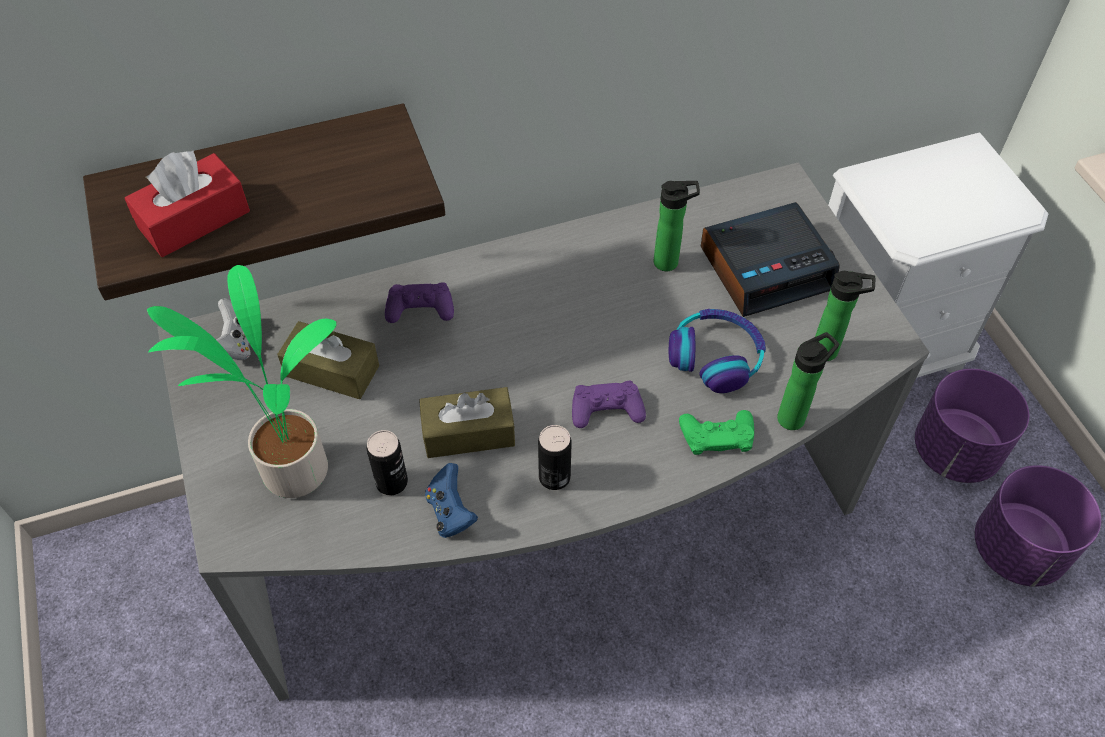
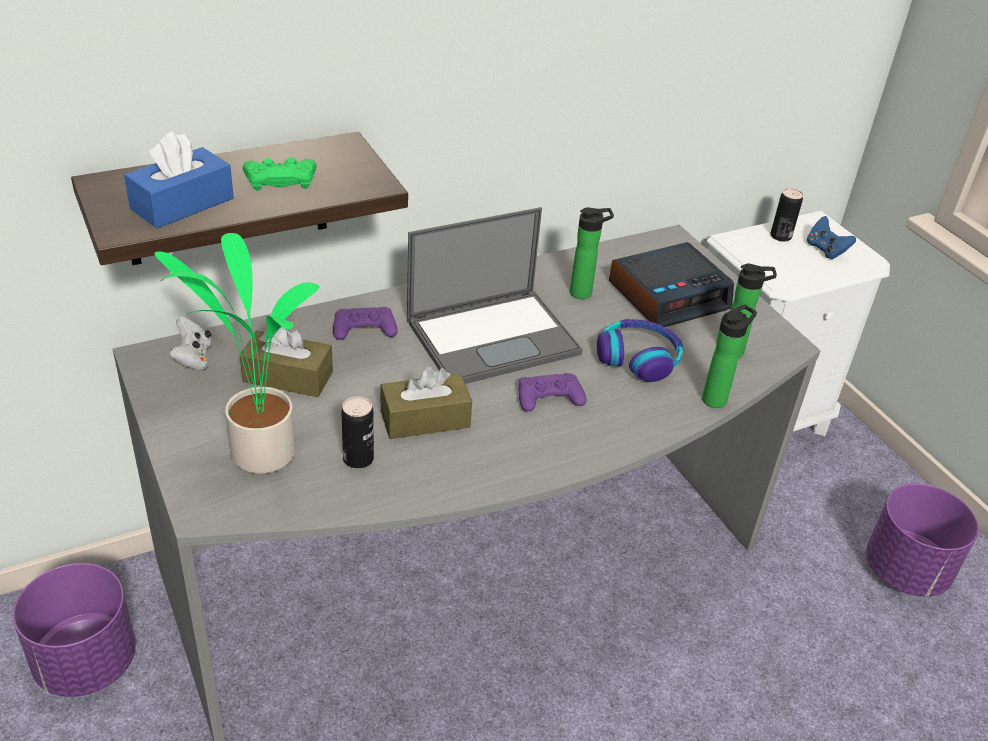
camera: 10 degrees left, 15 degrees down
red tissue box [125,151,250,257] -> blue tissue box [124,131,234,228]
blue game controller [425,463,478,538] -> blue game controller moved to [807,216,856,259]
can [538,425,572,490] -> can moved to [770,188,803,242]
green game controller [679,410,754,455] -> green game controller moved to [243,157,316,191]
purple planter [915,369,1030,483] -> purple planter moved to [13,563,136,697]
none -> laptop [407,207,583,384]

